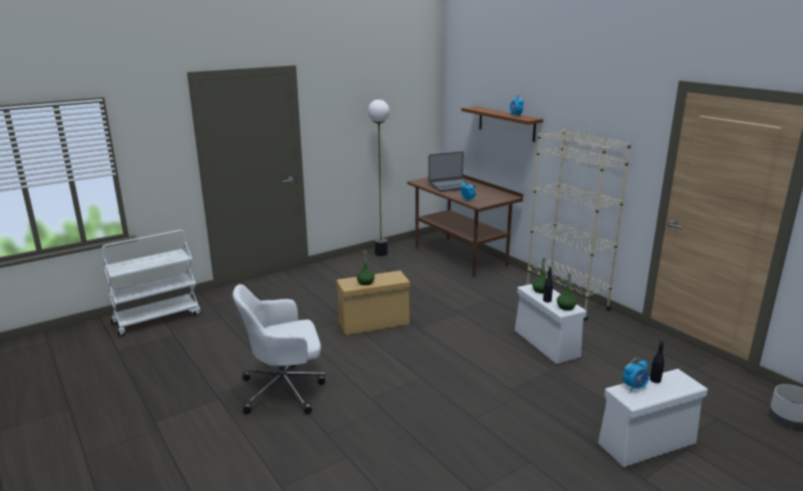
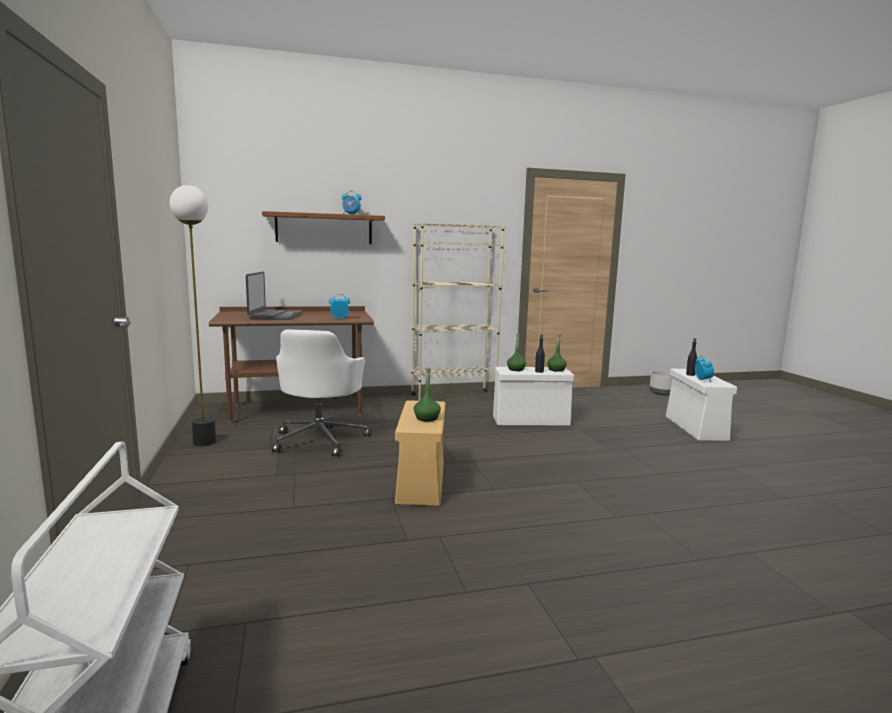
camera: 70 degrees left, 10 degrees down
white office chair [233,284,325,414] -> white office chair moved to [272,330,371,457]

